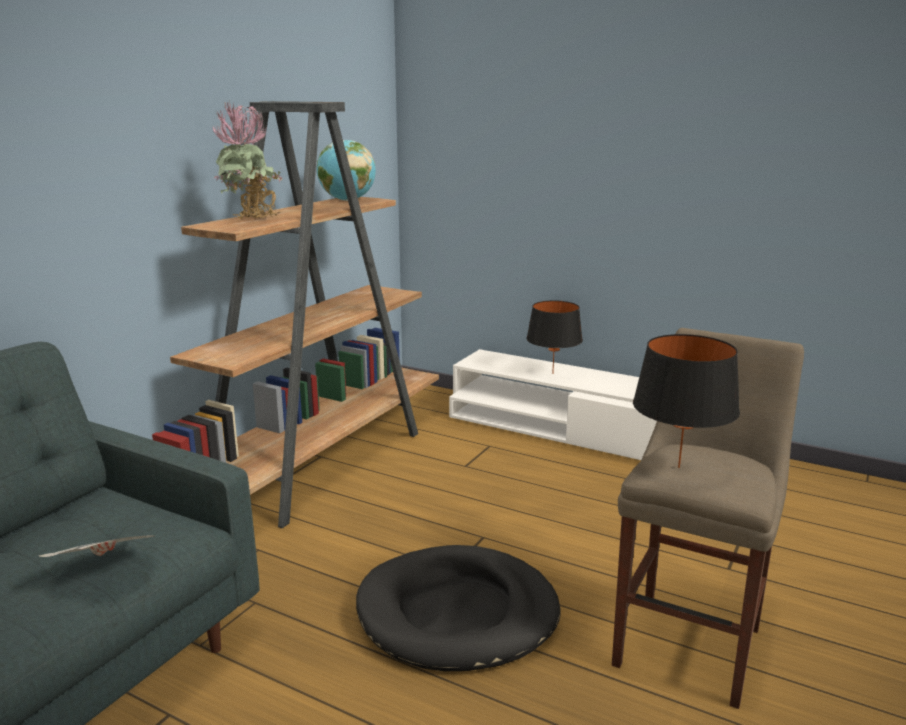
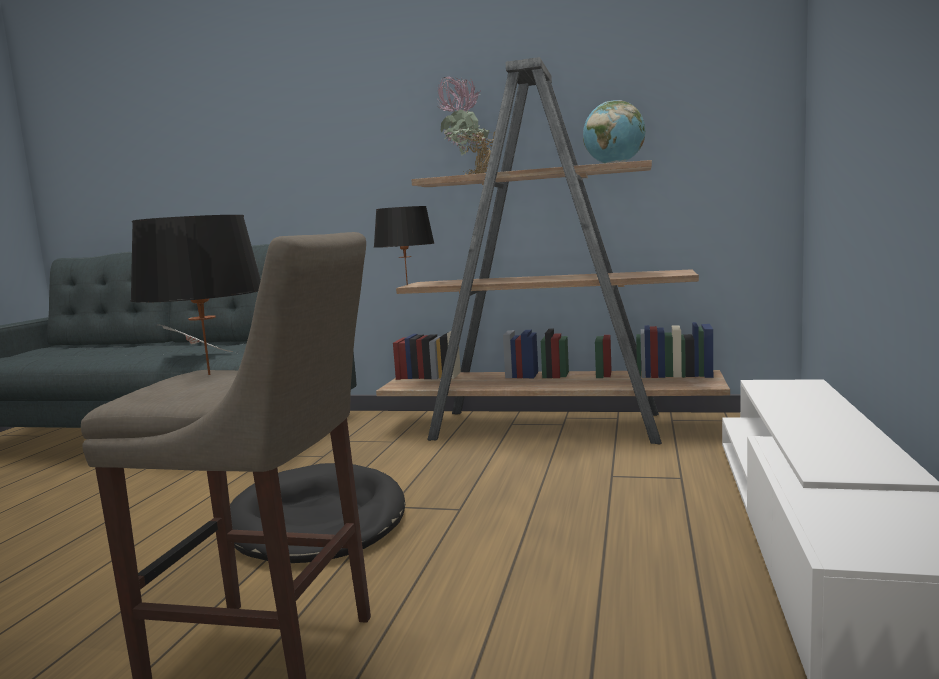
camera: 75 degrees right, 10 degrees down
black table lamp [526,300,583,374] -> black table lamp moved to [374,206,434,286]

